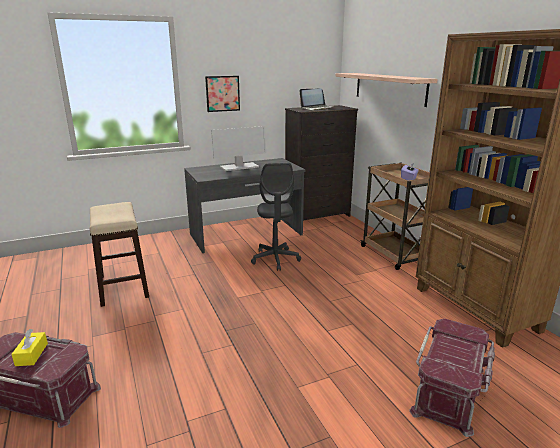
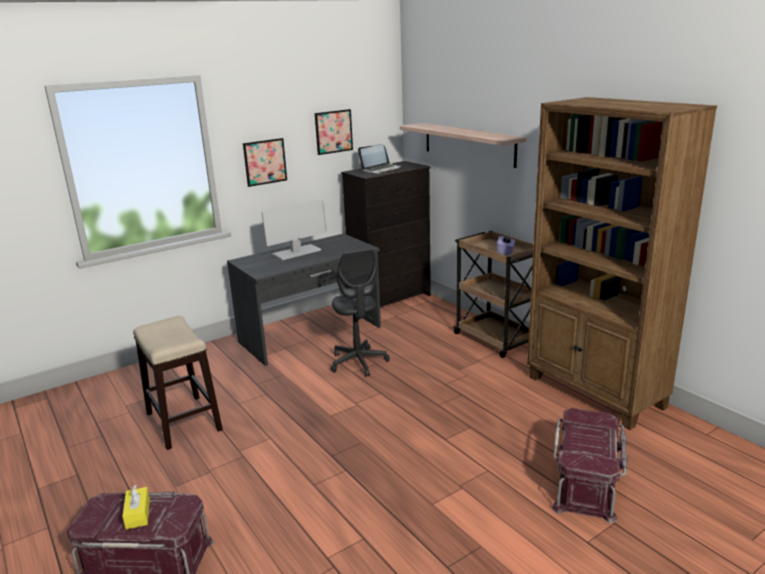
camera: 10 degrees left, 0 degrees up
none -> picture [315,109,353,155]

